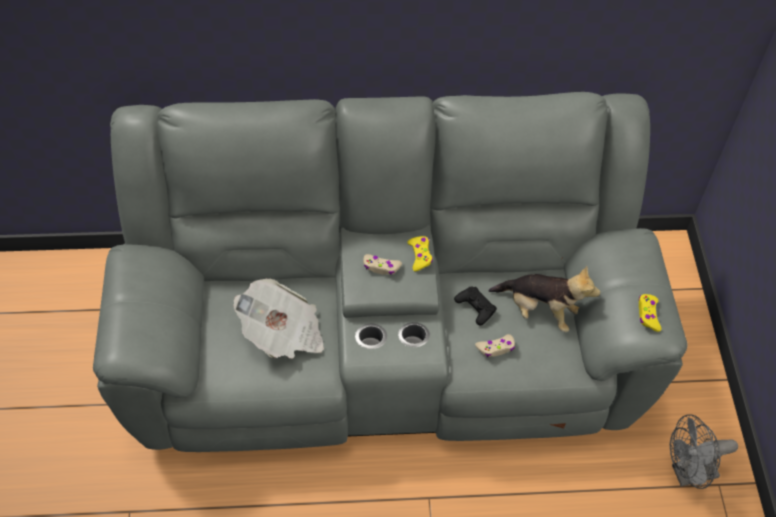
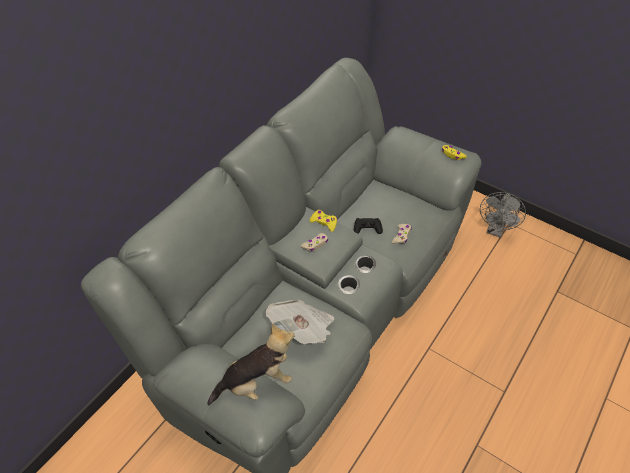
camera: 50 degrees left, 5 degrees down
plush toy [488,266,600,332] -> plush toy moved to [207,323,295,406]

